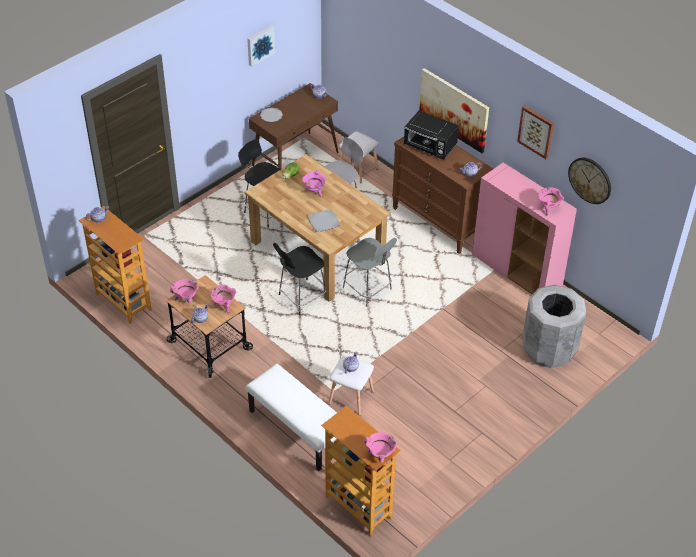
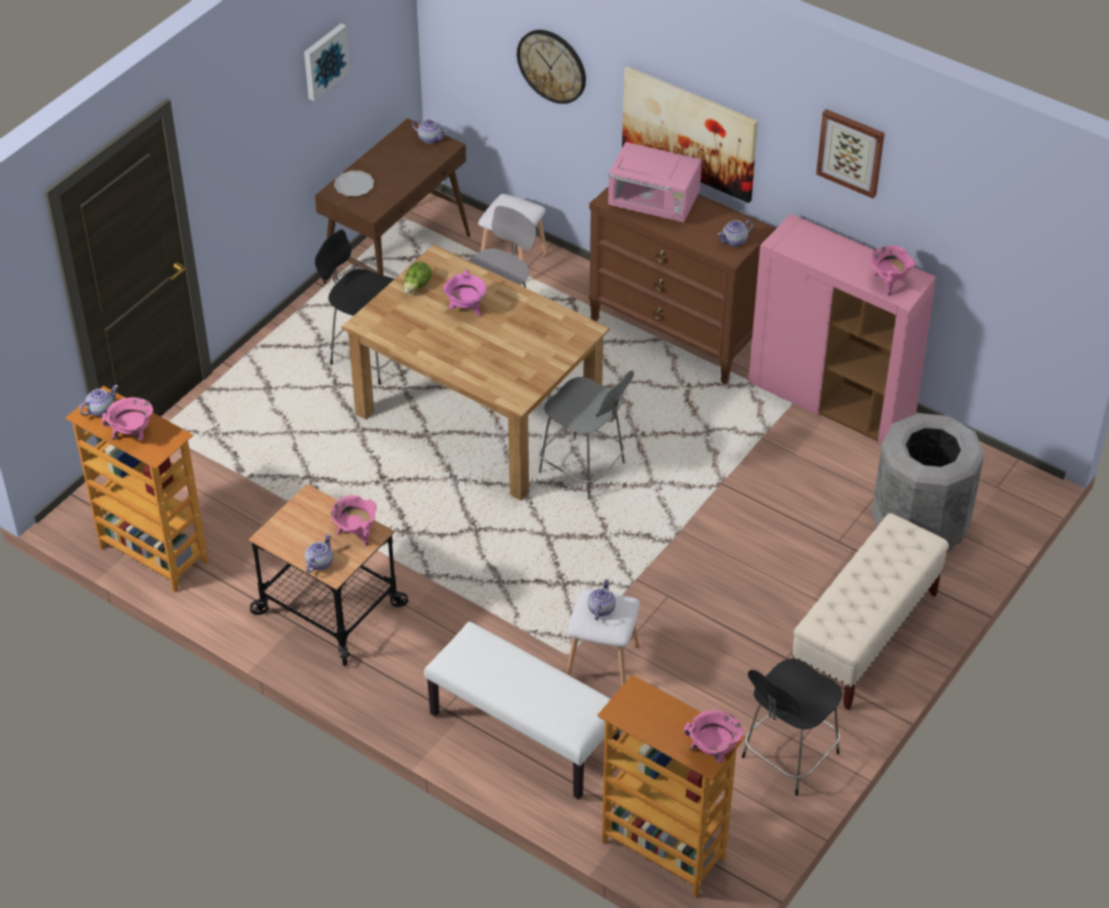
camera: 10 degrees left, 0 degrees up
pink cooking pot [170,279,199,303] -> pink cooking pot moved to [102,397,153,440]
black chair [273,243,326,315] -> black chair moved to [742,658,842,796]
plate [308,209,340,232] -> none
black microwave [404,111,459,159] -> pink microwave [608,142,702,222]
wall clock [568,158,611,204] -> wall clock moved to [517,30,586,104]
none -> beige bench [792,513,949,710]

